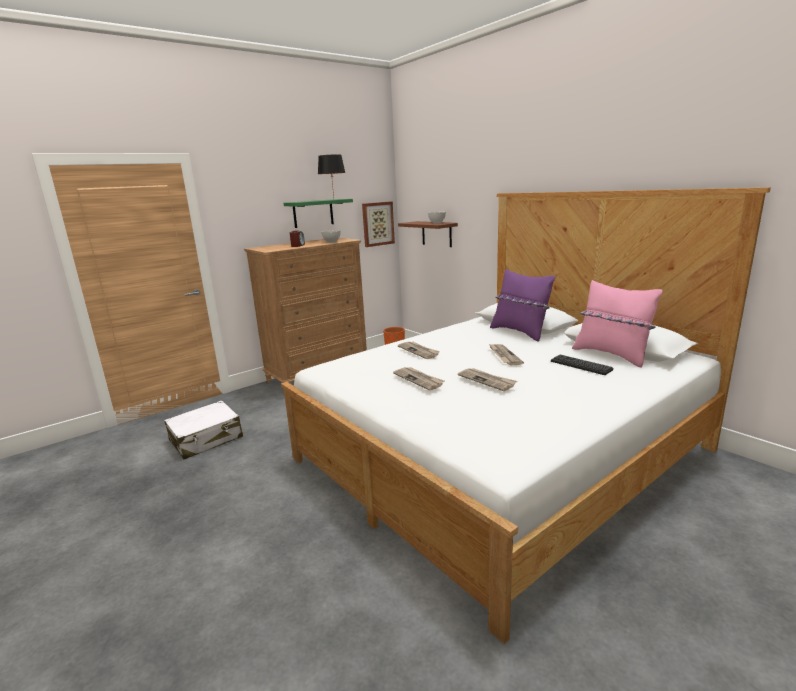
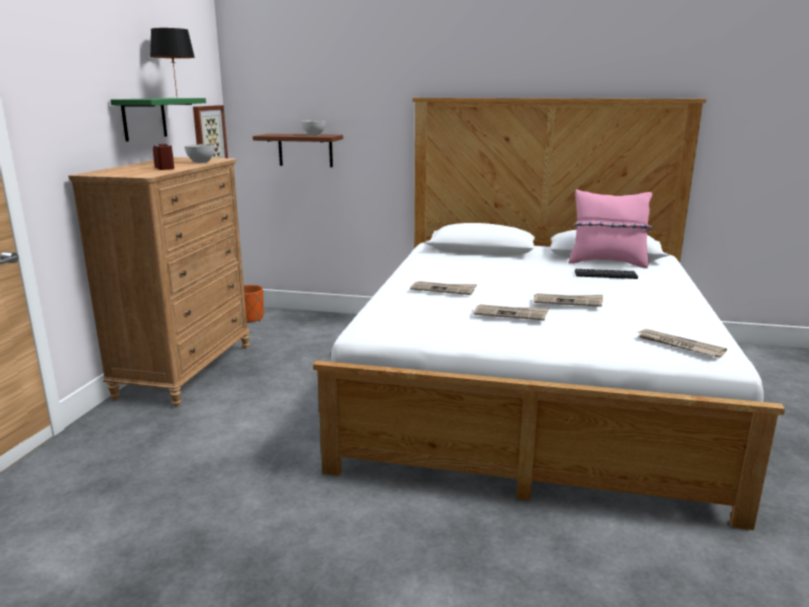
camera: 40 degrees left, 0 degrees up
white suitcase [164,400,243,459] -> none
newspaper [489,344,524,365] -> newspaper moved to [636,329,727,358]
purple pillow [490,269,556,342] -> none

